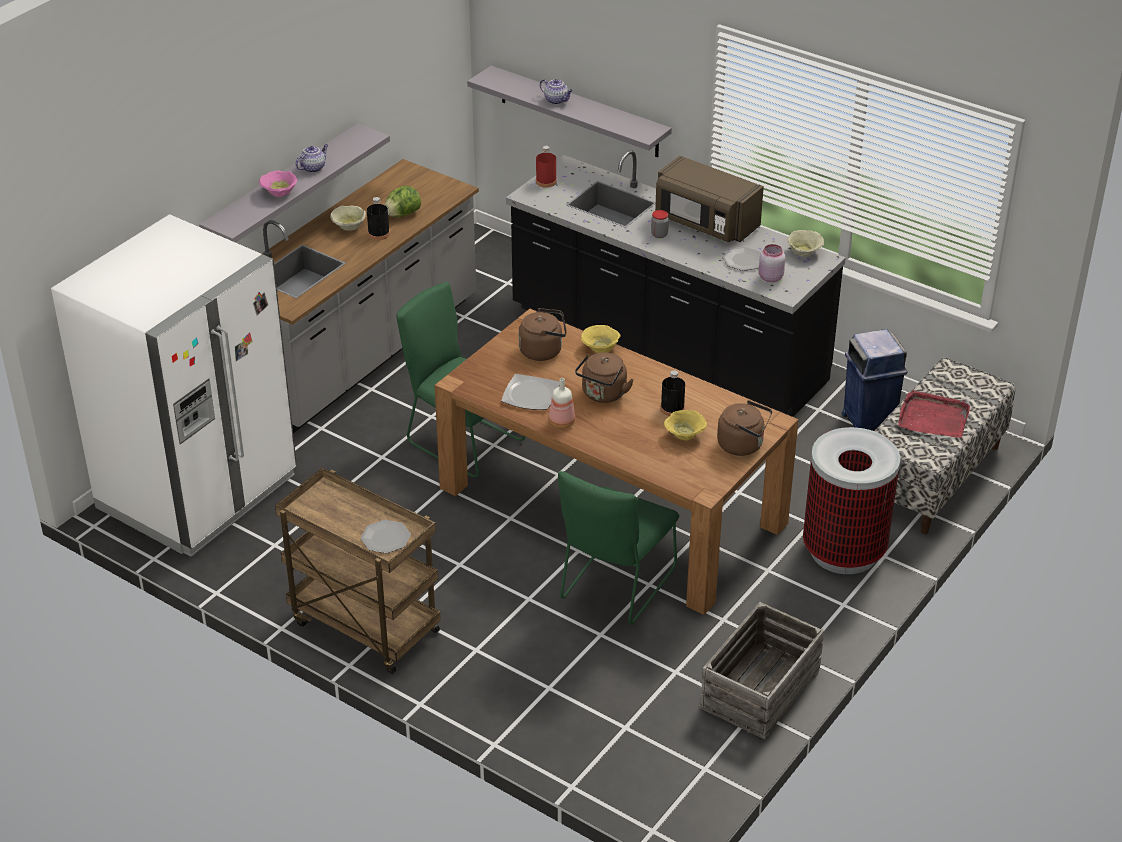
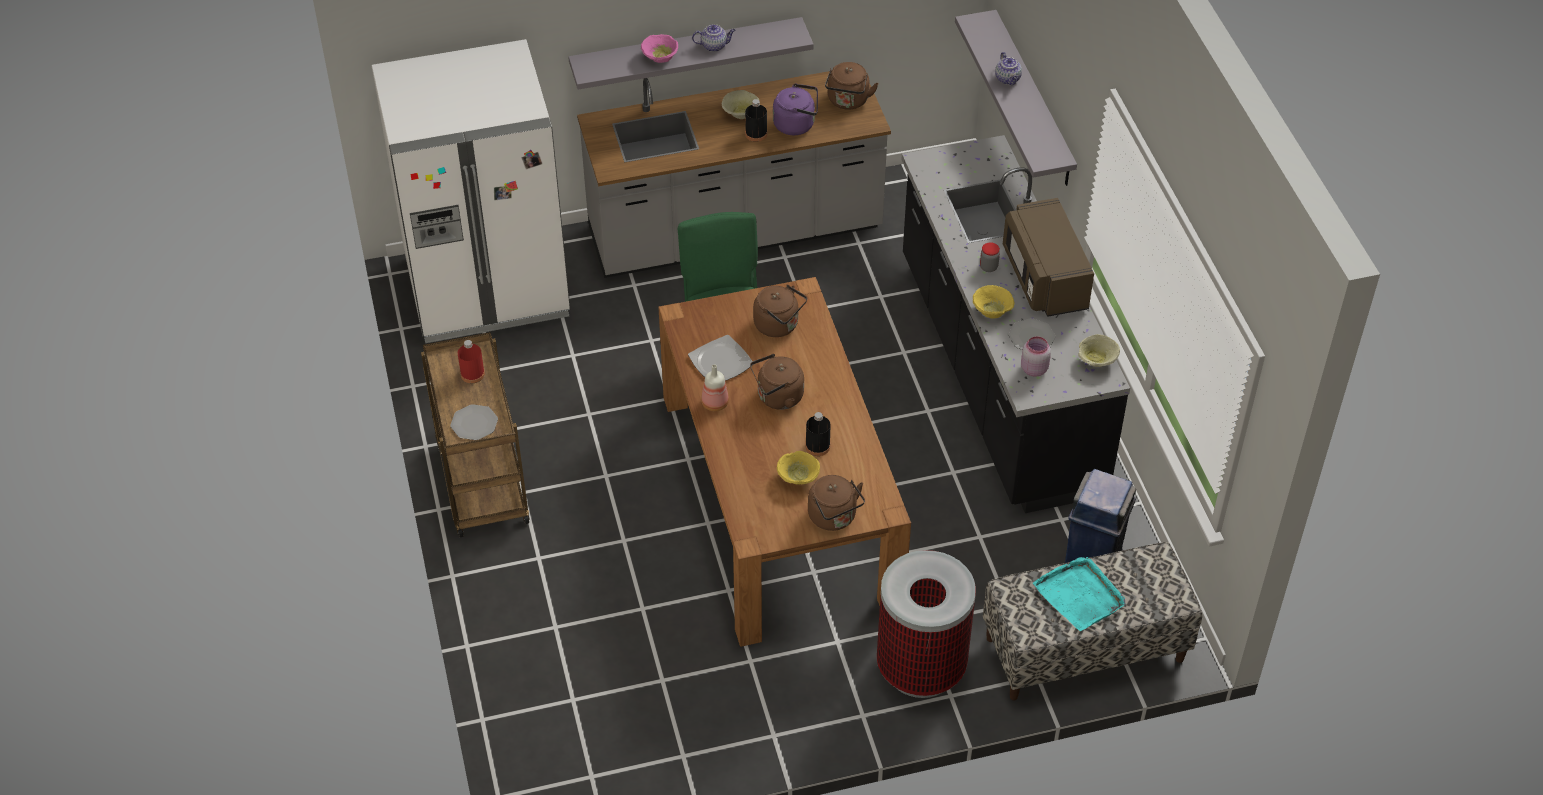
camera: 40 degrees right, 10 degrees up
lettuce [385,186,421,217] -> purple kettle [773,83,818,135]
red bottle [536,146,557,188] -> red bottle moved to [458,340,485,383]
green chair [558,471,679,624] -> none
yellow bowl [581,325,621,353] -> yellow bowl moved to [973,285,1015,319]
crate [699,602,824,740] -> none
red tray [898,390,970,438] -> turquoise tray [1033,557,1125,631]
none -> brown kettle [825,62,879,110]

